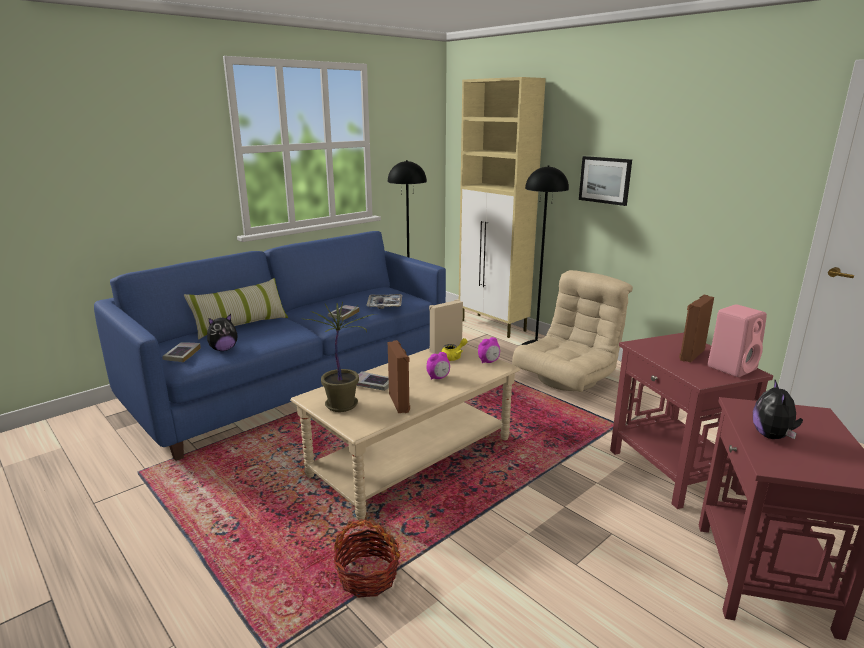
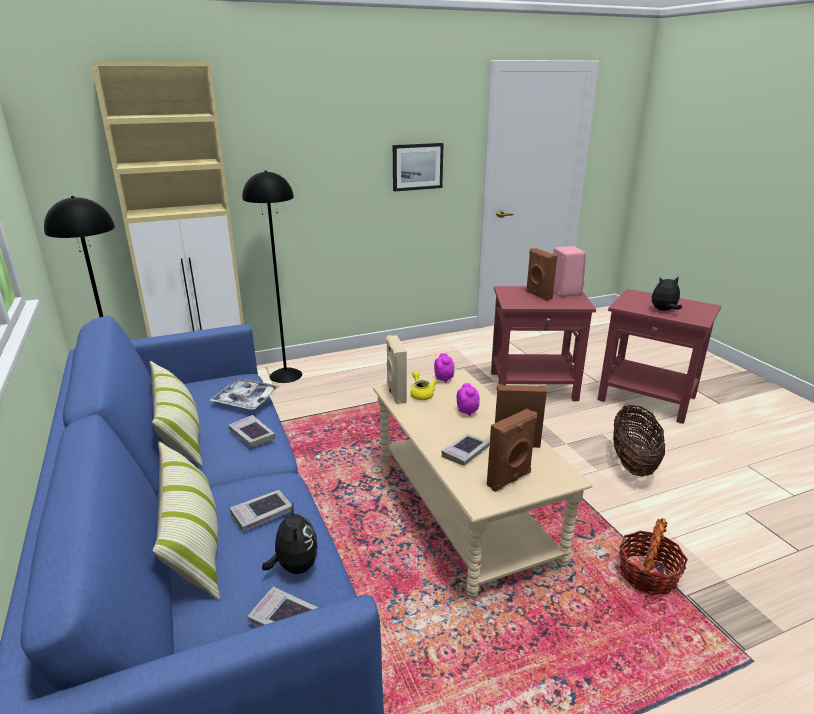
camera: 70 degrees left, 5 degrees up
potted plant [301,302,378,412] -> brown speaker [487,409,537,492]
beige armchair [512,270,633,392] -> none
picture [579,156,632,206] -> picture moved to [393,143,444,192]
plush toy [753,380,803,439] -> plush toy turned 135 degrees clockwise [652,276,682,311]
none -> pillow [150,361,202,466]
none -> book [230,490,292,532]
none -> basket [613,405,665,476]

